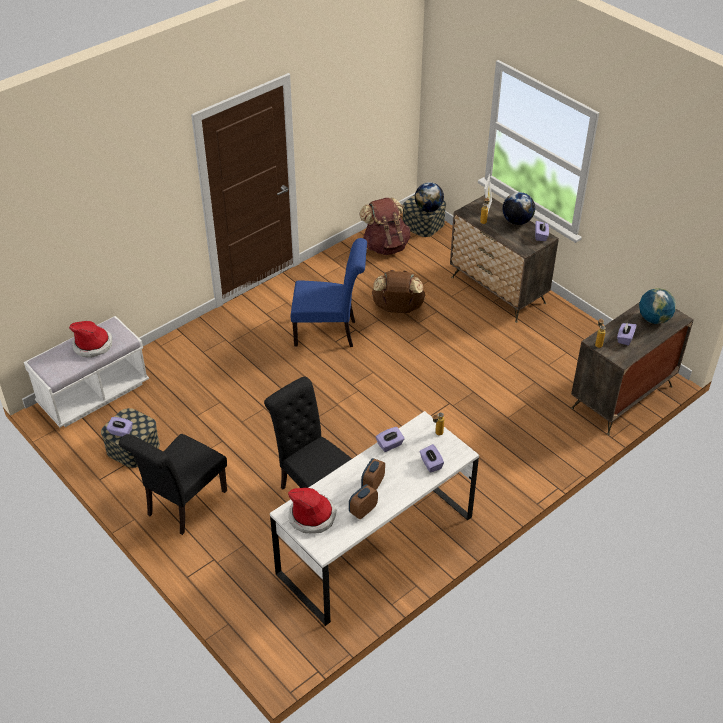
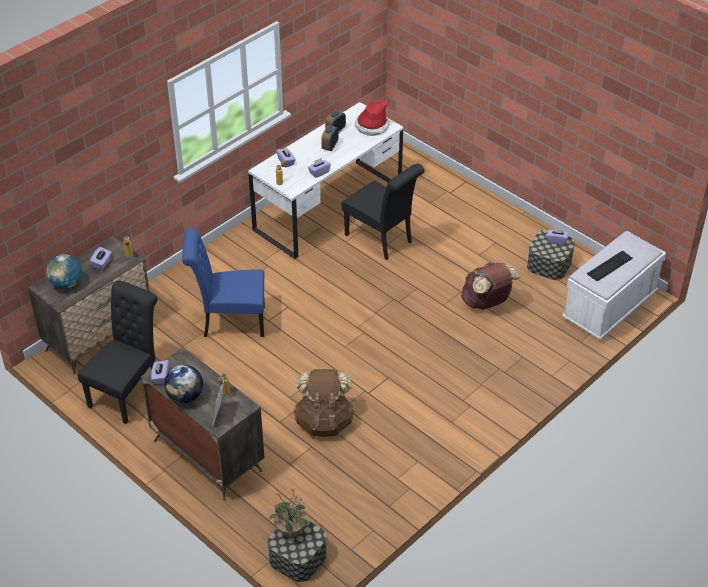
camera: 175 degrees right, 0 degrees up
hat [69,321,112,358] -> keyboard [587,250,633,282]
black chair [119,434,227,535] -> black chair moved to [77,280,157,424]
blue chair [290,238,367,347] -> blue chair moved to [182,228,265,337]
brown backpack [359,198,411,255] -> brown backpack moved to [461,262,520,310]
globe [415,182,444,212] -> potted plant [269,488,308,538]

